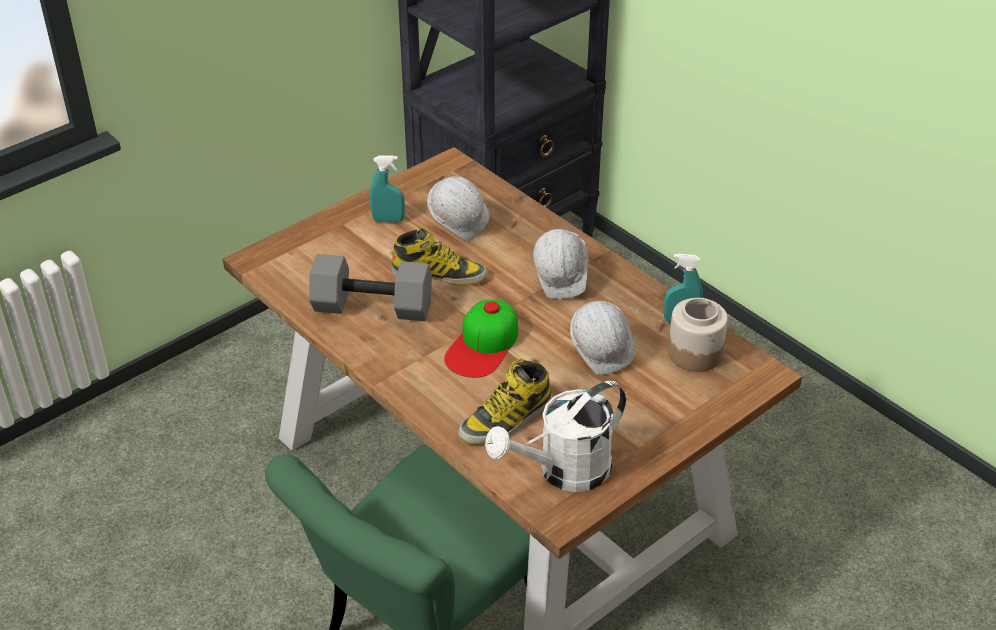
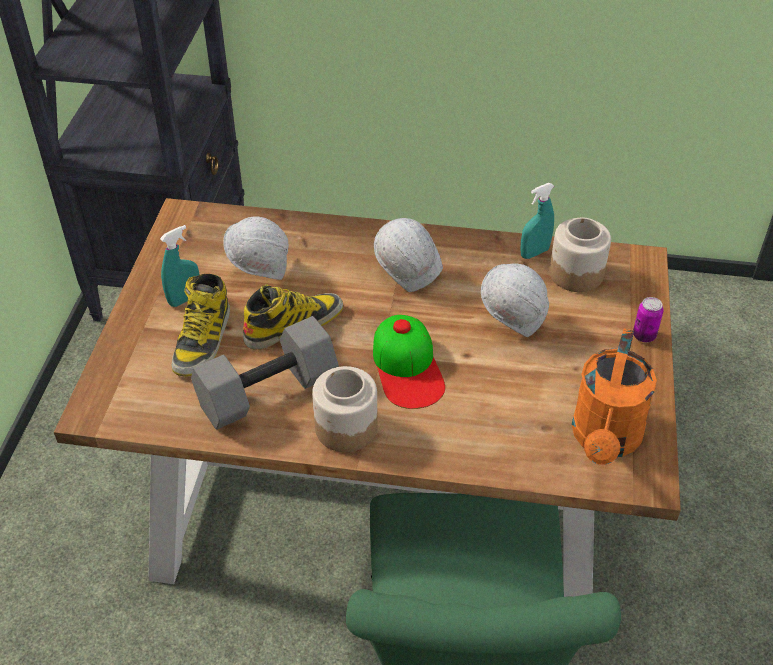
camera: 40 degrees left, 5 degrees up
boot [458,359,552,445] -> boot moved to [172,274,230,377]
white watering can [485,381,626,492] -> orange watering can [572,329,657,465]
none -> jar [312,366,378,452]
none -> can [633,297,664,342]

